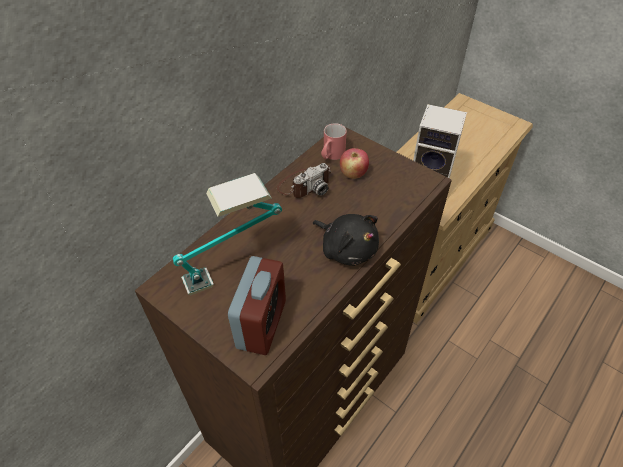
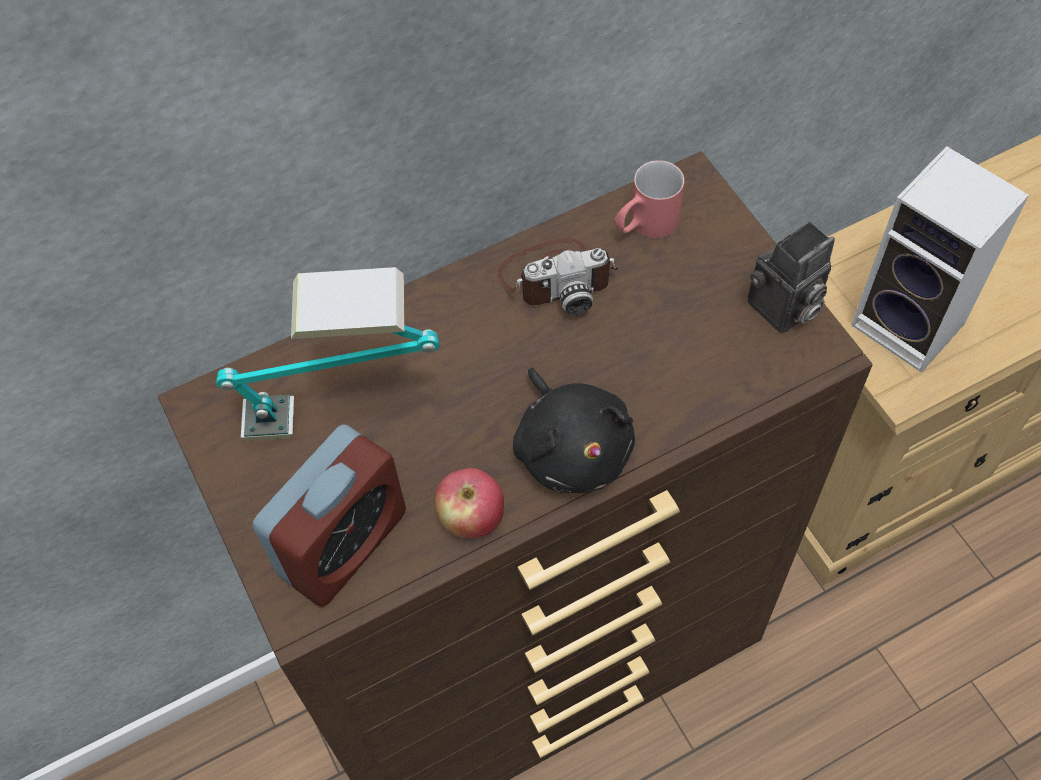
camera: 25 degrees right, 10 degrees up
apple [340,148,369,179] -> apple moved to [435,468,504,538]
none -> camera [748,221,835,333]

